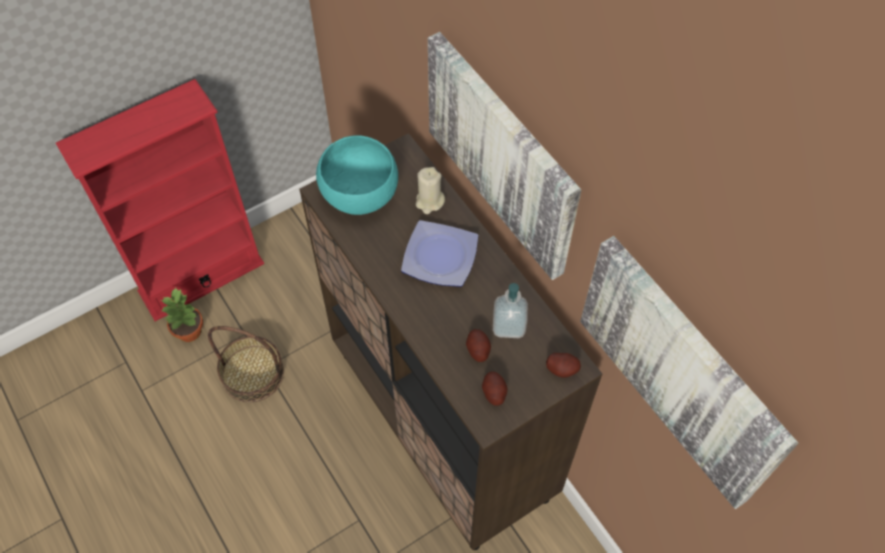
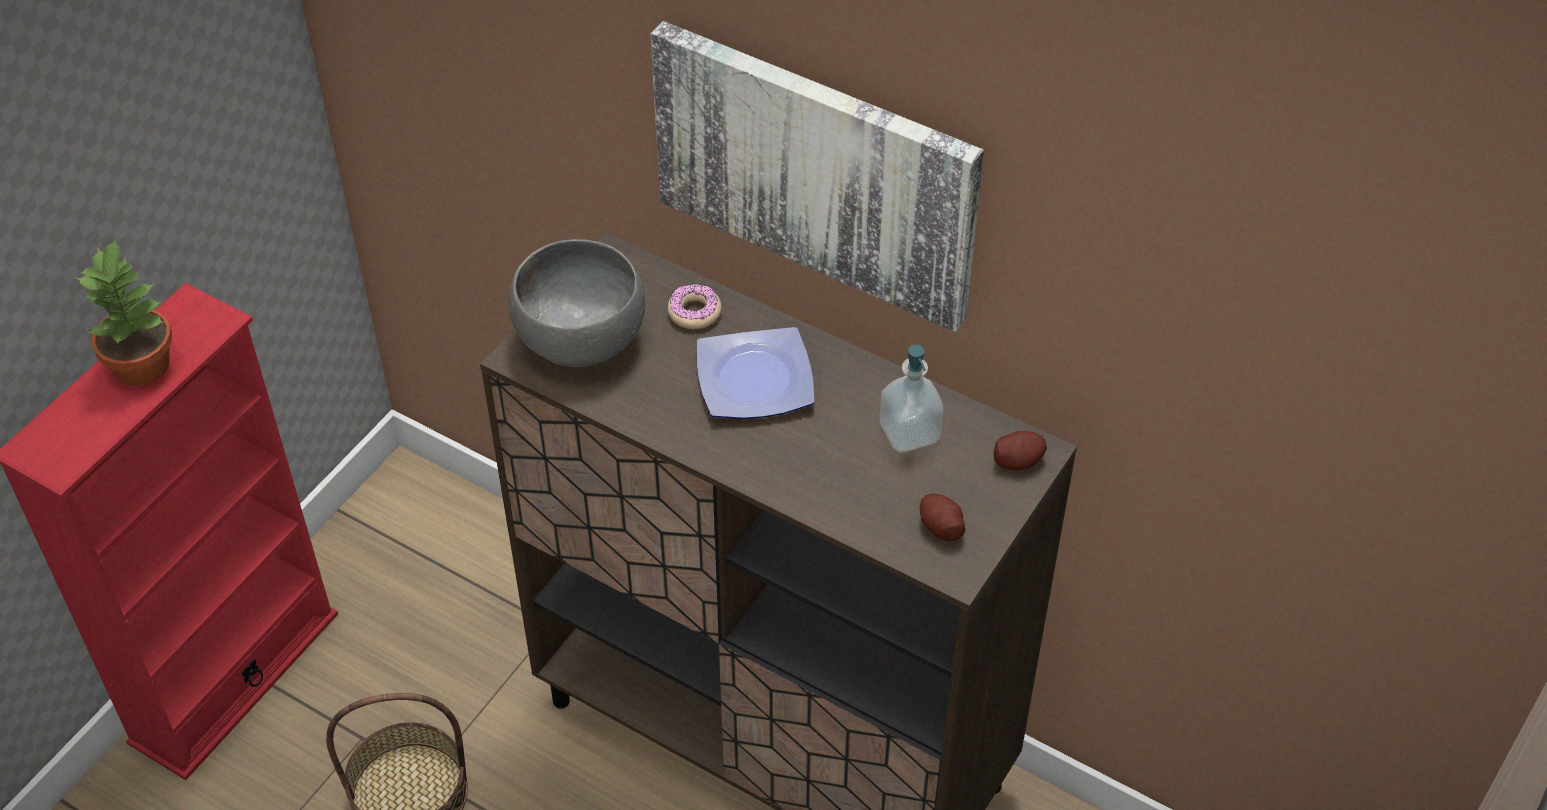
camera: 25 degrees left, 10 degrees down
potted plant [161,287,203,342] -> potted plant moved to [75,240,172,386]
turquoise bowl [316,135,398,215] -> grey bowl [508,239,645,367]
beige candle [416,167,445,214] -> donut [668,284,722,329]
potato [466,329,491,362] -> none
picture [580,236,798,509] -> none

